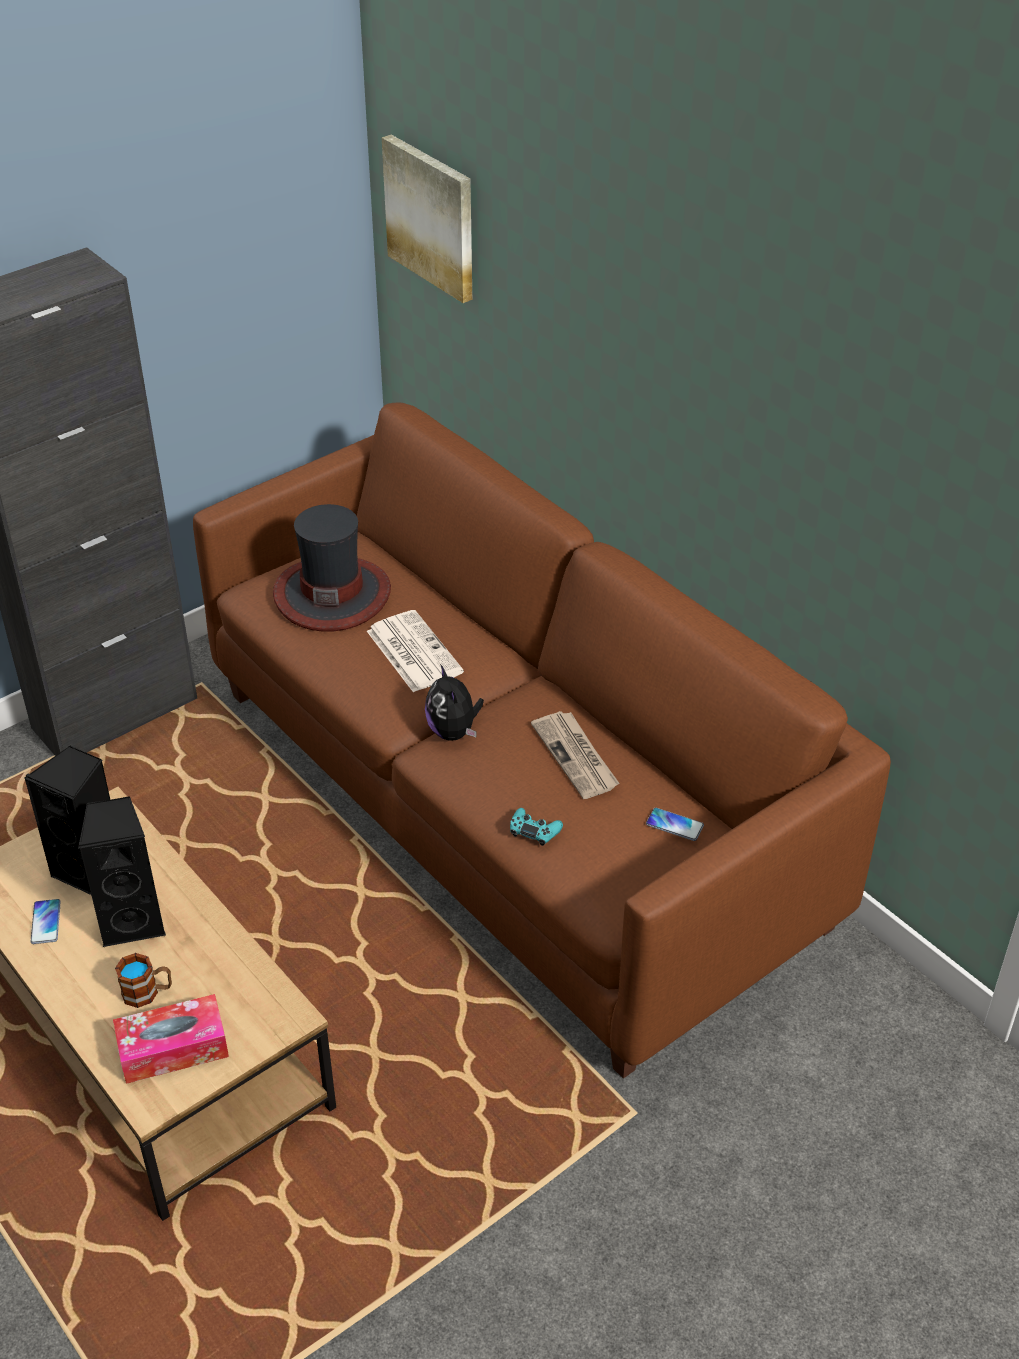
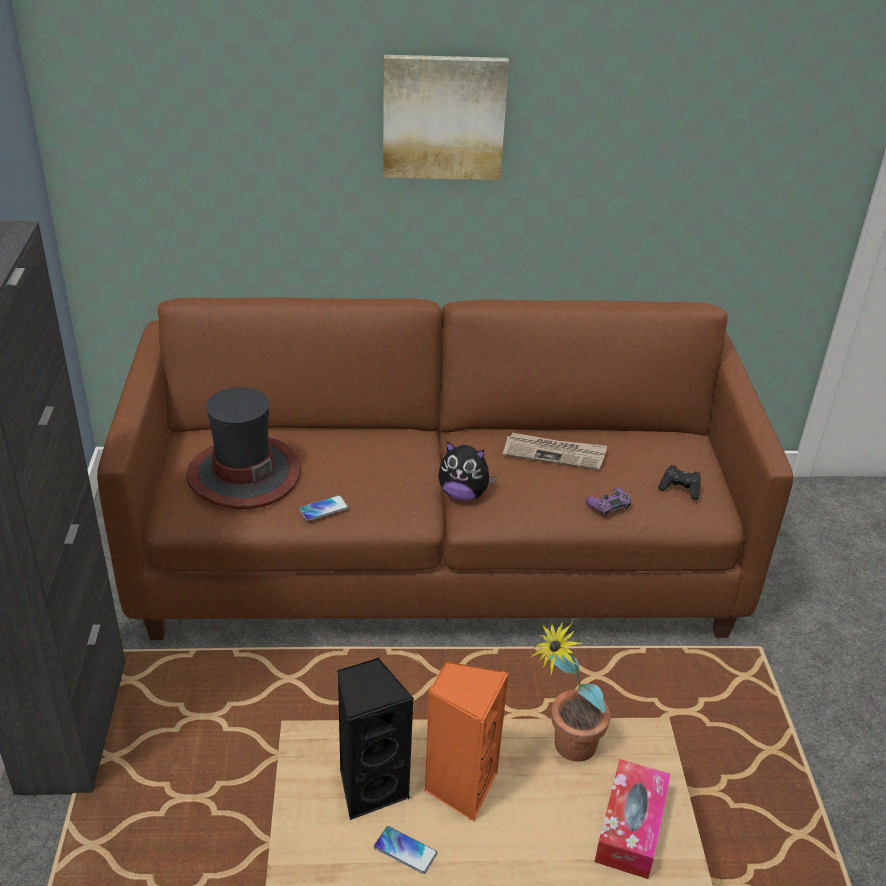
camera: 55 degrees left, 5 degrees down
black speaker [78,796,166,947] -> orange speaker [424,660,509,821]
mug [115,953,172,1008] -> none
newspaper [367,610,464,693] -> none
picture [382,135,472,303] -> picture moved to [383,55,509,180]
turquoise game controller [510,808,563,846] -> purple game controller [585,487,631,517]
phone [646,808,704,841] -> phone moved to [299,495,349,521]
none -> potted plant [531,620,610,762]
none -> black game controller [658,465,701,500]

